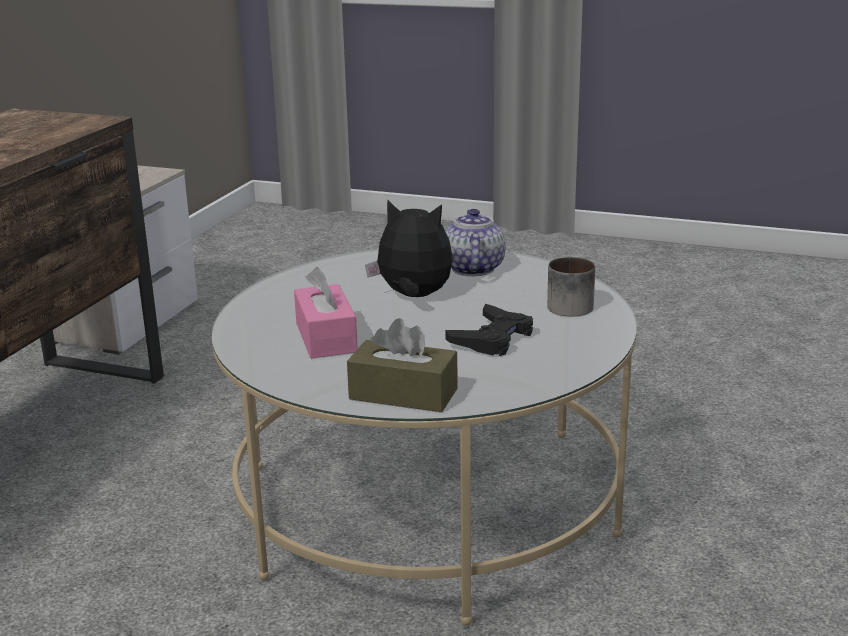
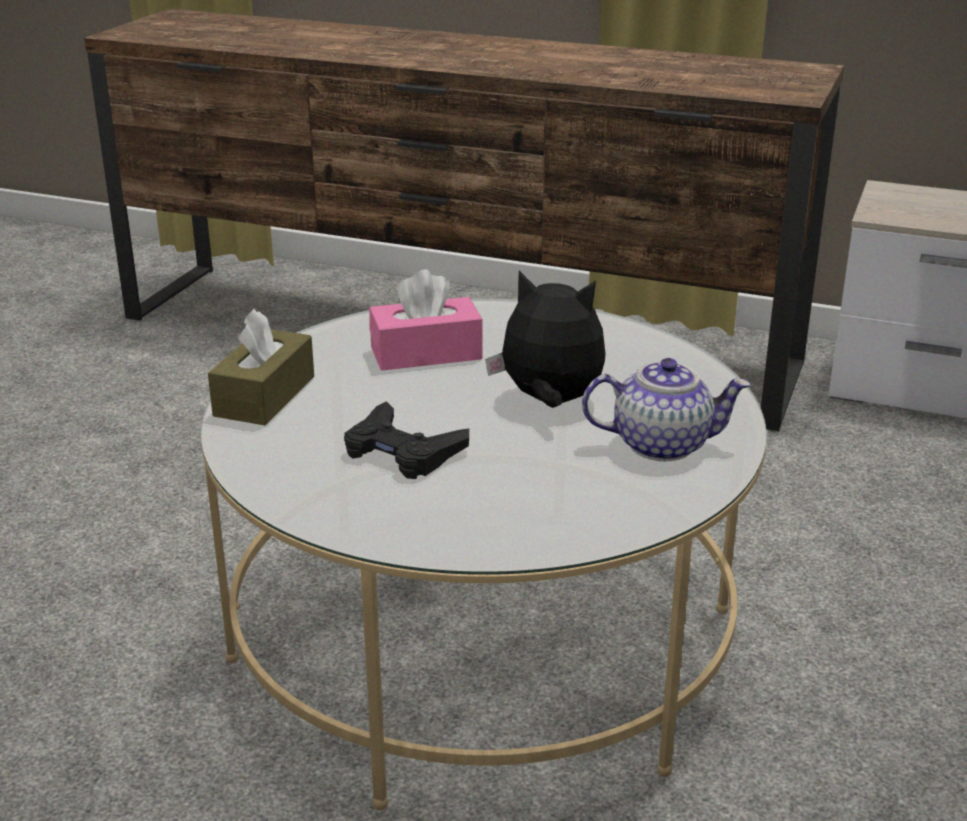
camera: 90 degrees right, 5 degrees up
plush toy [365,199,453,297] -> plush toy turned 90 degrees counterclockwise [485,270,605,408]
mug [547,257,595,316] -> none

